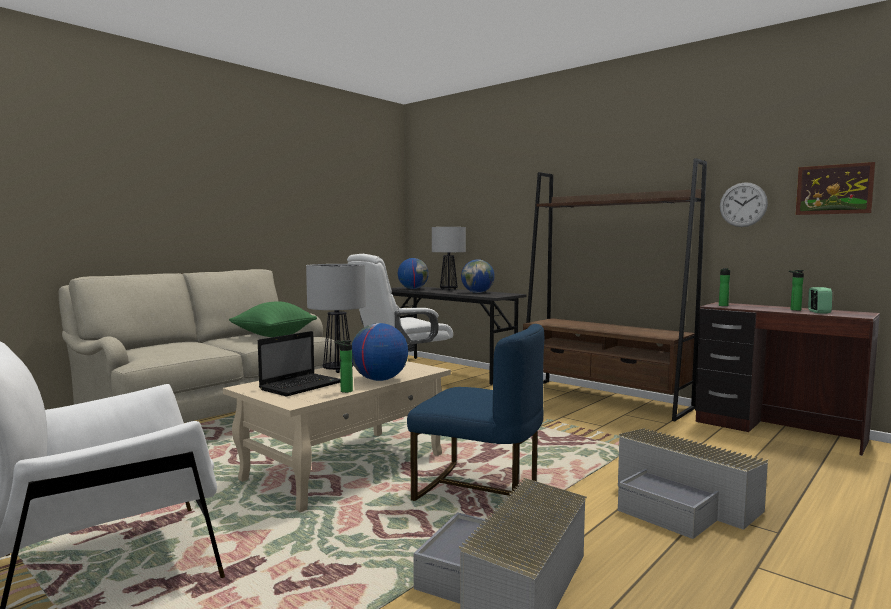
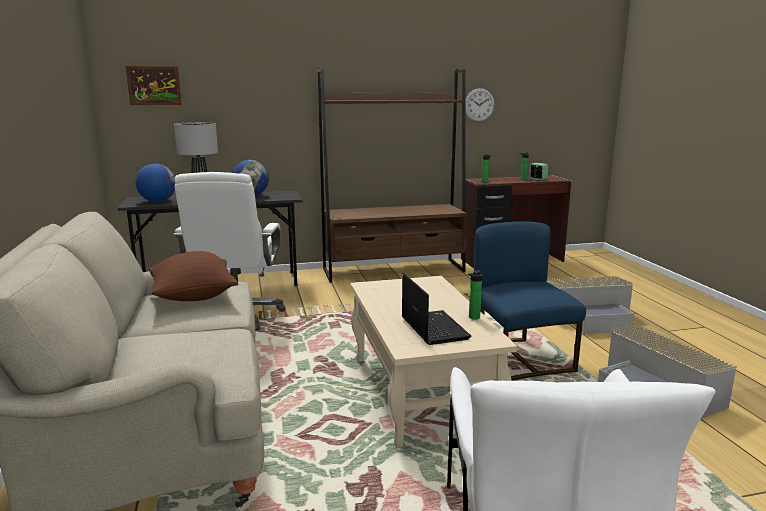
camera: 55 degrees left, 10 degrees up
green pillow [229,301,317,337] -> brown pillow [149,251,238,301]
table lamp [306,264,366,373] -> none
globe [352,323,408,381] -> none
blue chair [407,324,544,501] -> blue chair turned 75 degrees counterclockwise [474,222,586,381]
picture [796,162,875,215] -> picture moved to [125,66,182,105]

